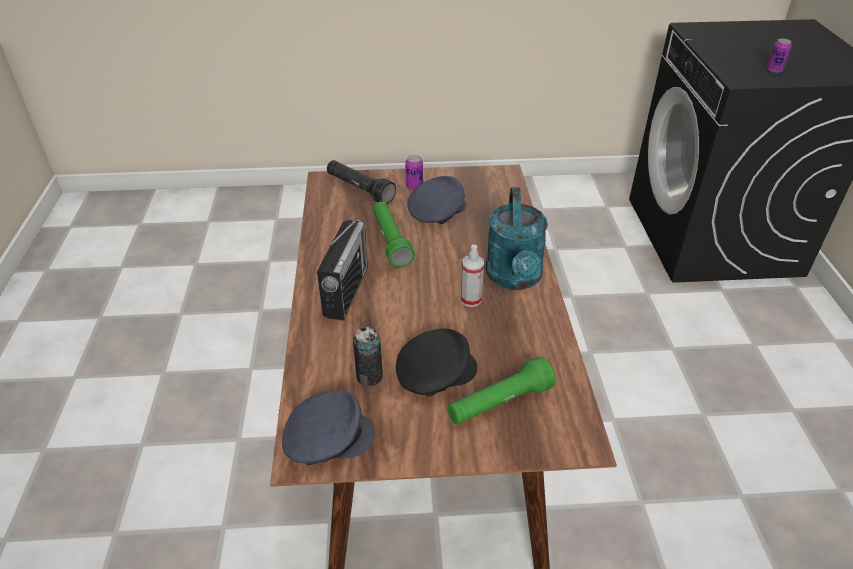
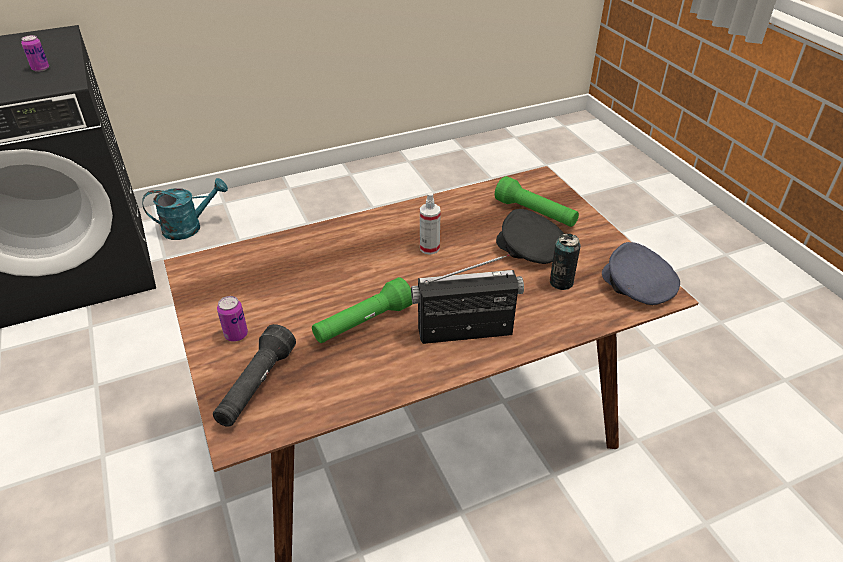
camera: 110 degrees left, 0 degrees up
grey cap [408,176,466,224] -> none
turquoise watering can [486,187,548,290] -> turquoise watering can moved to [142,178,228,240]

